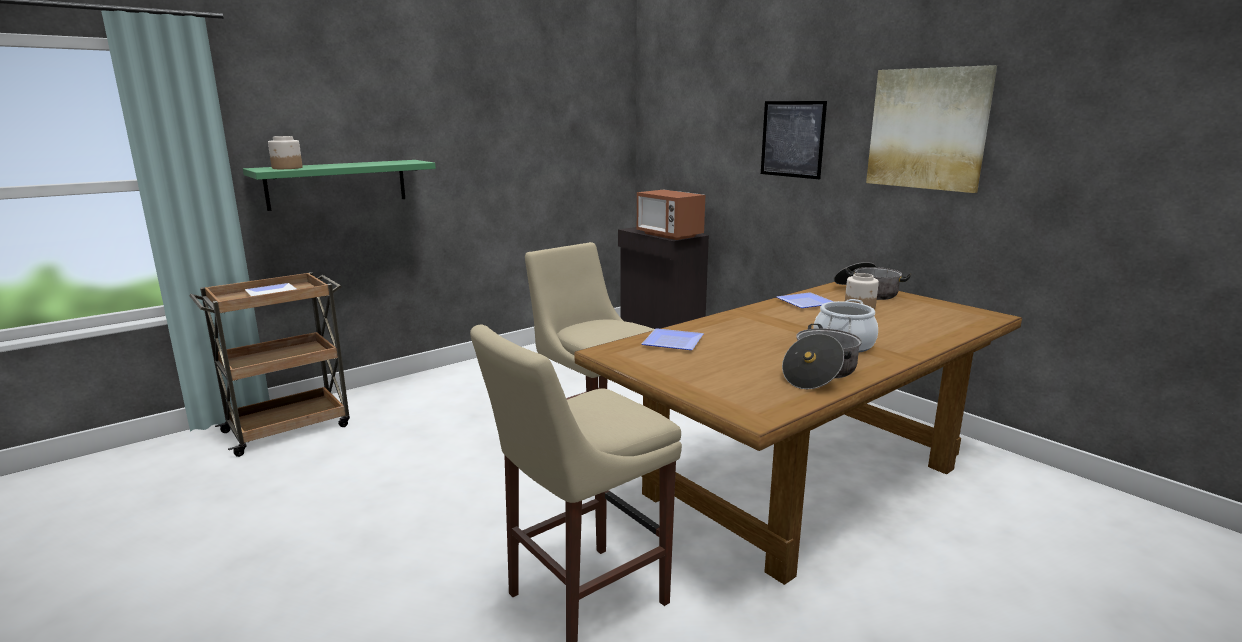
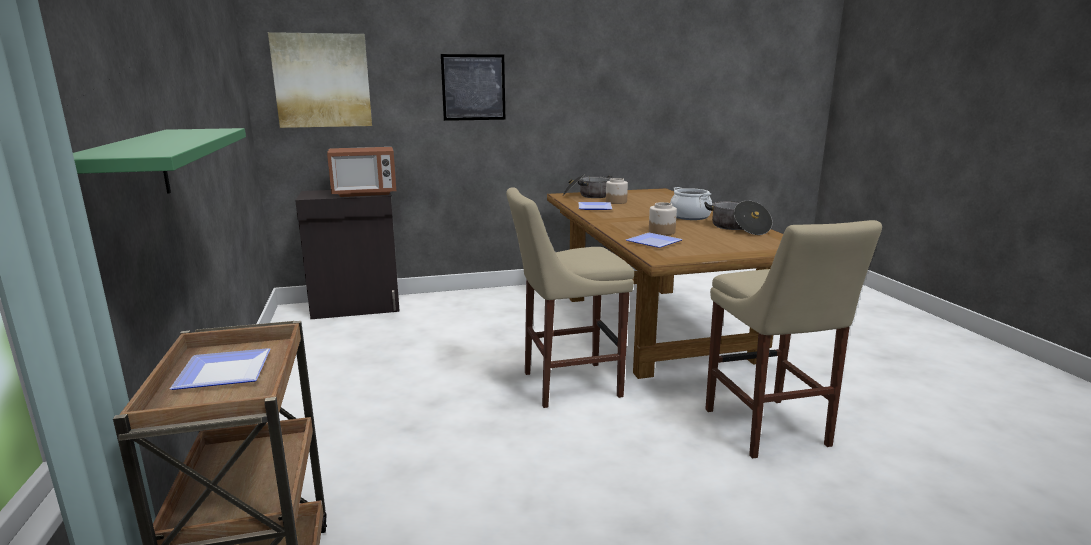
camera: 65 degrees left, 0 degrees up
jar [268,136,303,169] -> jar moved to [649,202,677,235]
picture [866,65,997,193] -> picture moved to [268,32,372,128]

